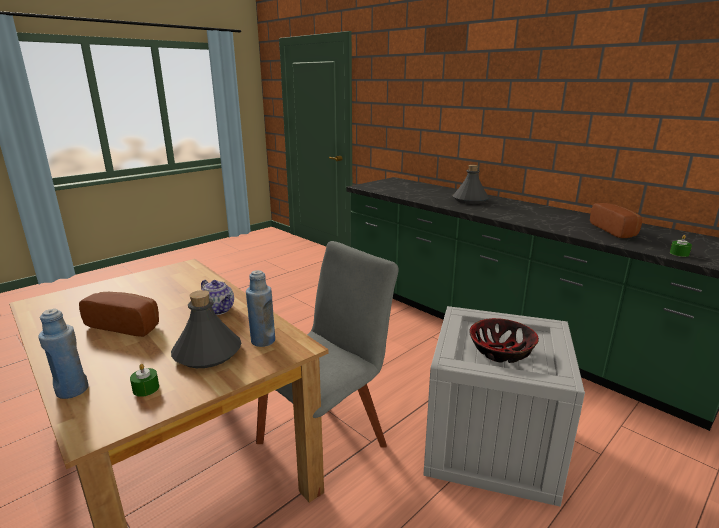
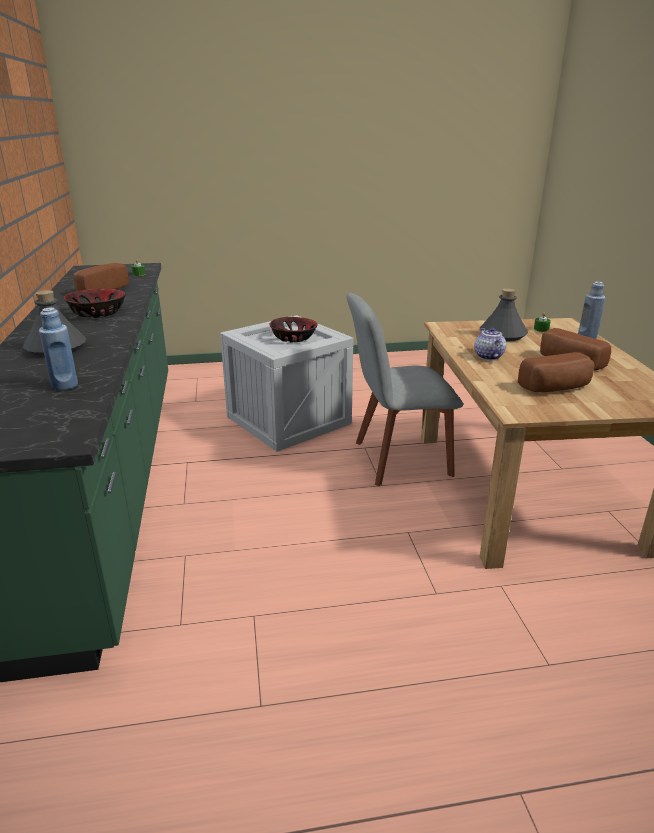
camera: 145 degrees left, 5 degrees up
blue bottle [246,270,275,347] -> blue bottle moved to [39,307,78,390]
none -> bowl [64,289,126,318]
none -> bread [518,352,595,392]

